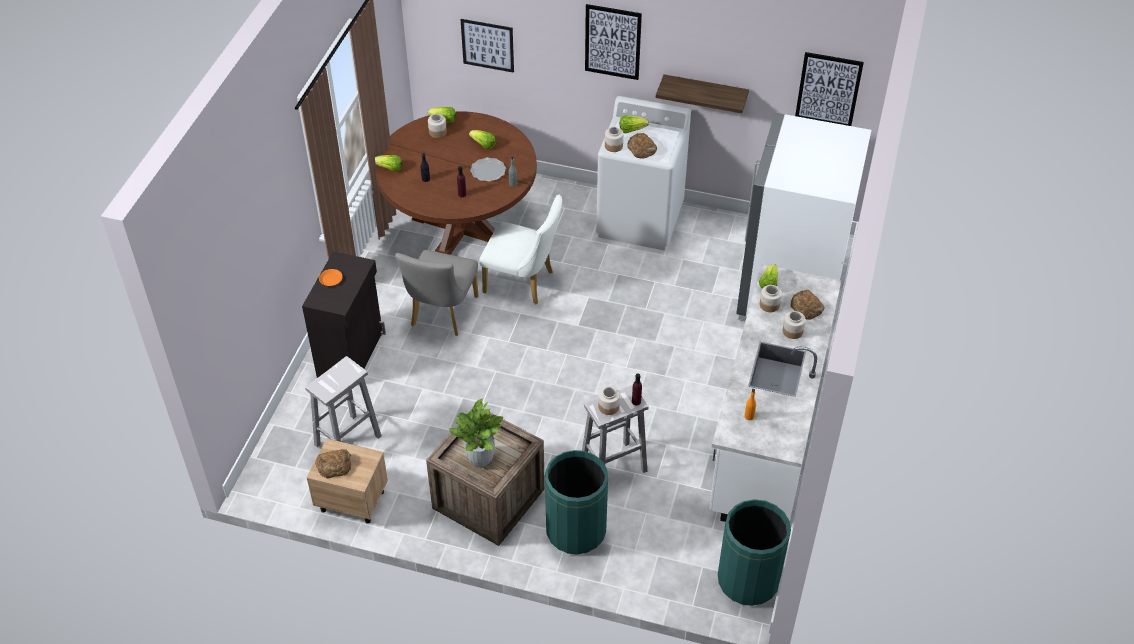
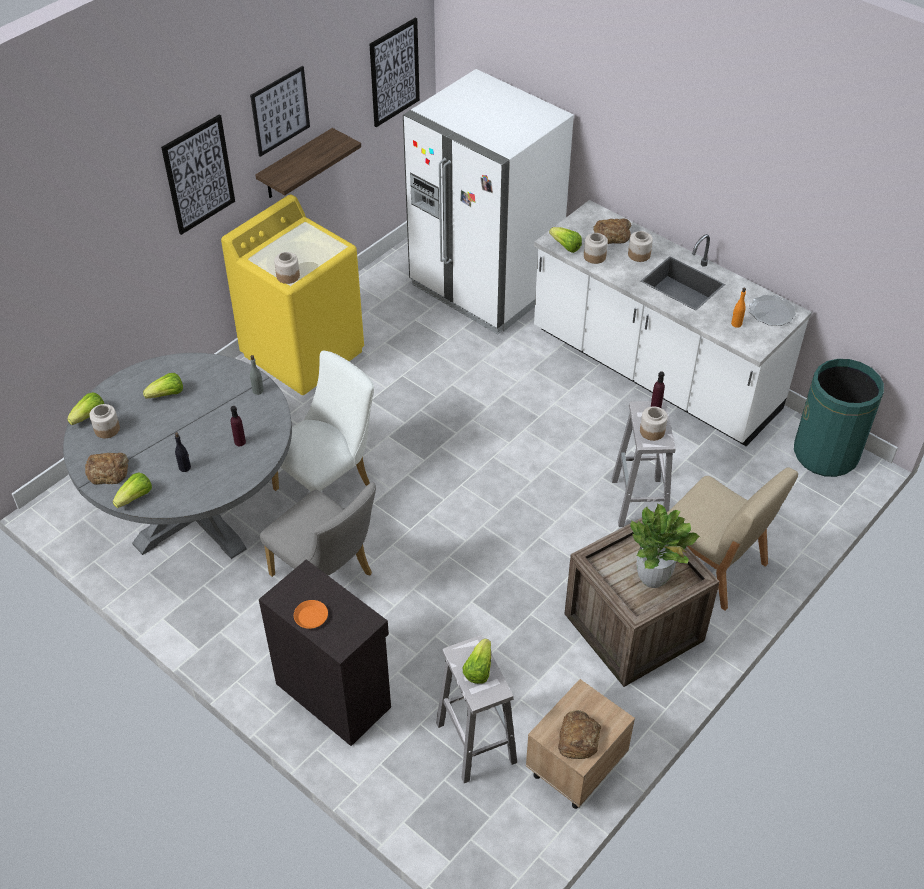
camera: 65 degrees left, 0 degrees up
brown dining table [375,111,537,255] -> grey dining table [63,353,292,559]
picture [461,19,514,73] -> picture moved to [250,66,310,157]
plate [470,157,506,182] -> plate moved to [749,295,796,326]
green trash can [545,450,608,555] -> beige chair [667,467,798,610]
white washing machine [596,96,691,250] -> yellow washing machine [221,195,364,395]
lettuce [620,115,649,133] -> lettuce moved to [463,639,491,684]
bread [627,133,657,159] -> bread moved to [85,453,129,485]

